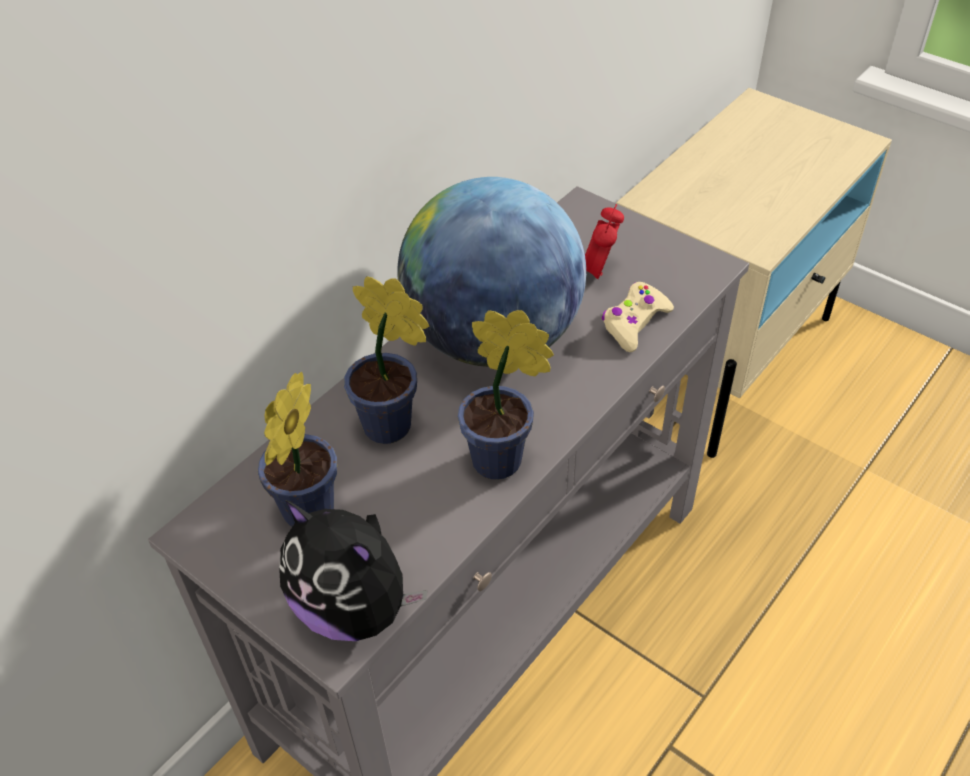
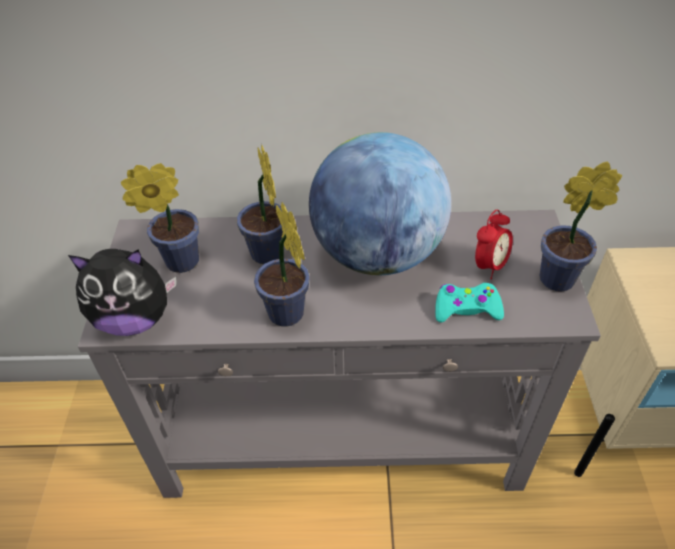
camera: 50 degrees right, 0 degrees up
plush toy [279,500,428,641] -> plush toy turned 90 degrees counterclockwise [68,249,177,336]
alarm clock [585,204,624,279] -> alarm clock turned 150 degrees clockwise [475,209,513,279]
beige game controller [602,282,674,352] -> turquoise game controller [435,283,504,323]
none -> potted plant [540,161,622,292]

